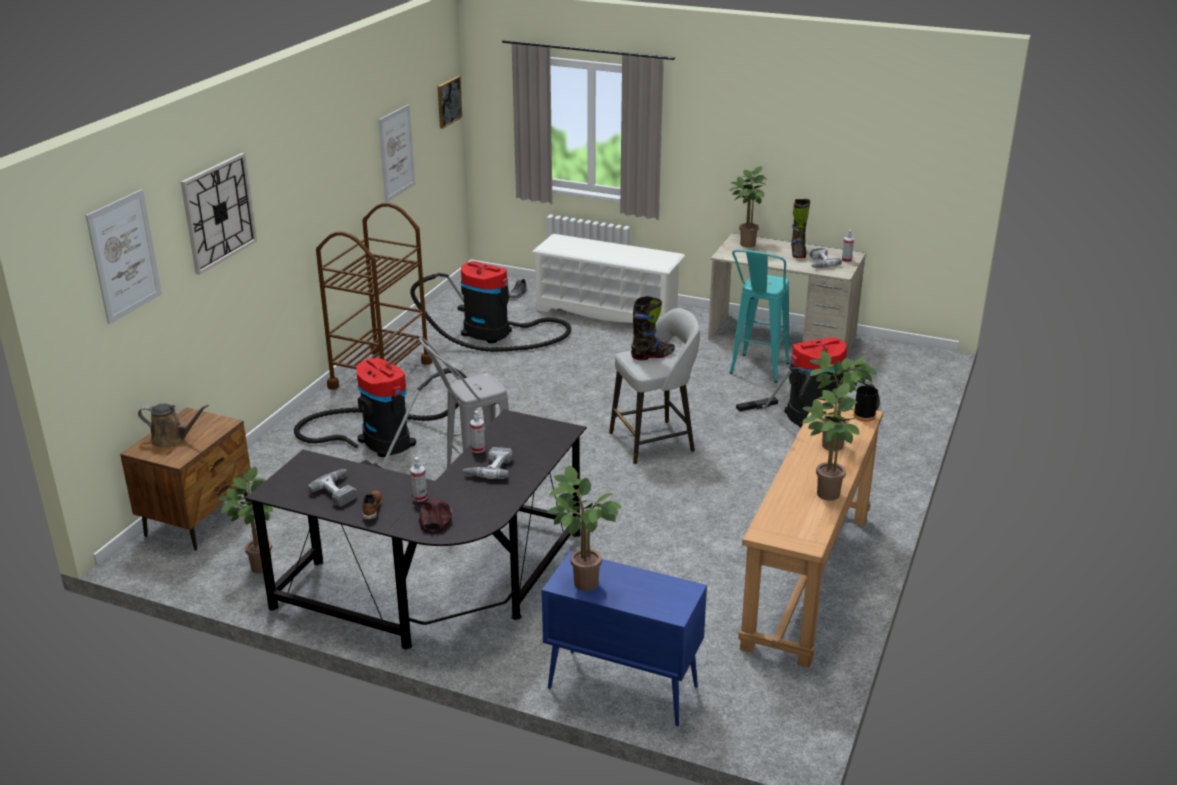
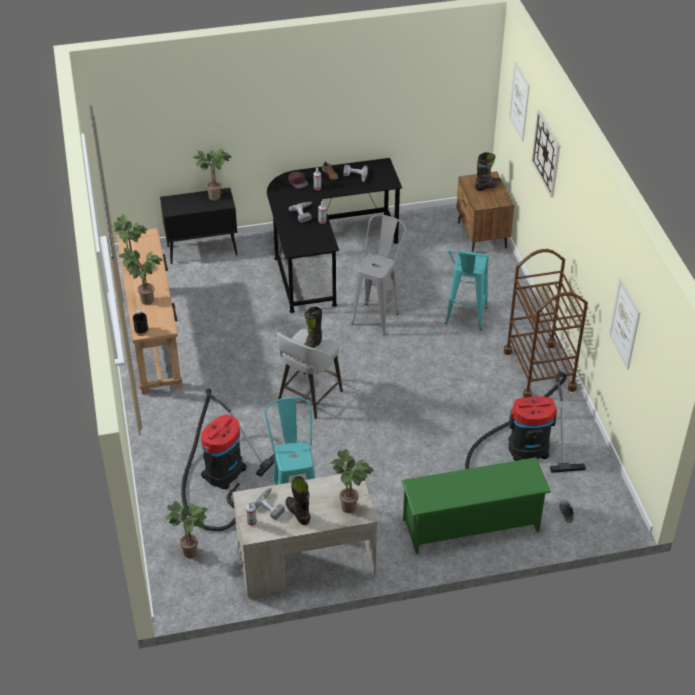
camera: 145 degrees right, 15 degrees up
brown watering can [138,403,209,448] -> black boot [475,152,501,191]
potted plant [219,467,273,573] -> potted plant moved to [165,501,208,558]
vacuum cleaner [294,358,467,468] -> turquoise stool [445,250,489,330]
picture [438,76,462,129] -> none
white shoe rack [532,234,685,323] -> green shoe rack [401,457,551,554]
blue cabinet [542,551,707,726] -> black cabinet [160,188,238,264]

